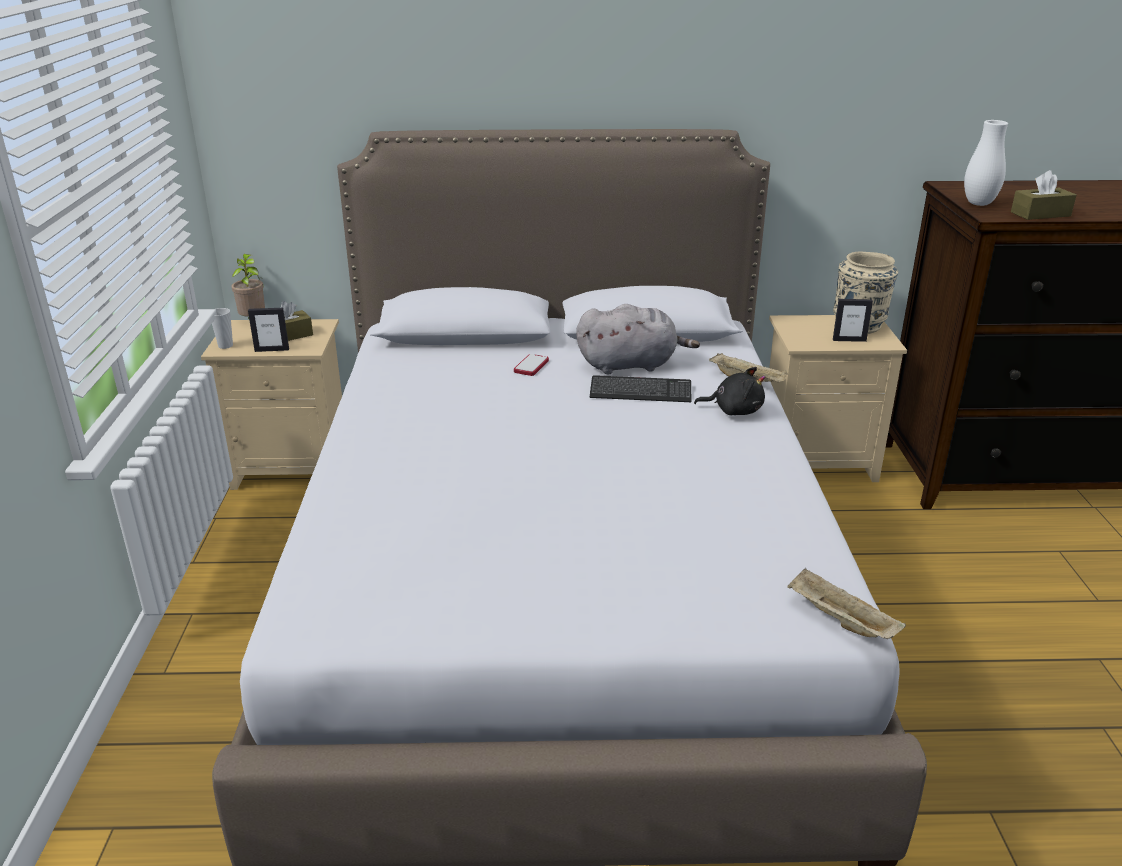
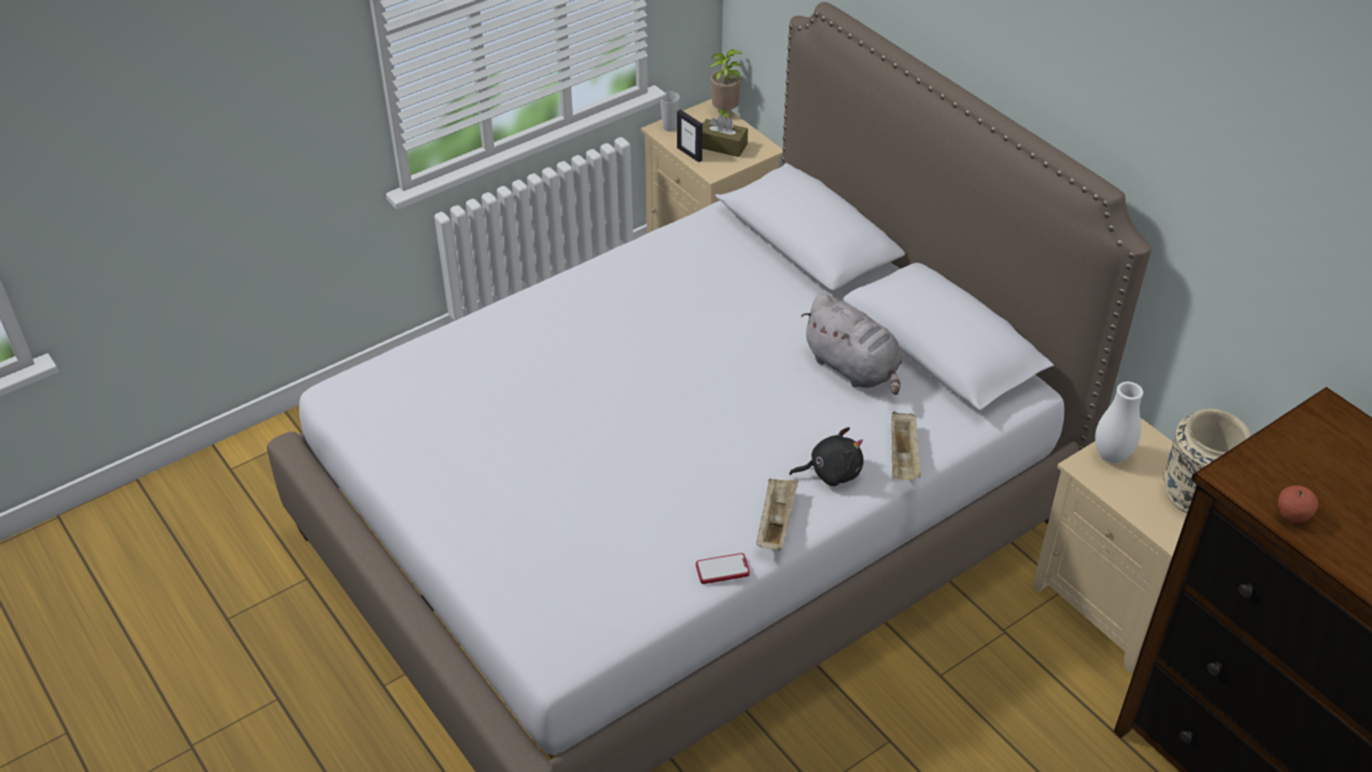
camera: 55 degrees right, 15 degrees up
phone [514,354,549,376] -> phone moved to [696,553,750,584]
keyboard [590,375,691,402] -> none
black plush toy [694,367,765,415] -> black plush toy turned 75 degrees counterclockwise [789,427,864,486]
beige tray [787,568,906,639] -> beige tray moved to [756,478,799,551]
picture frame [833,299,873,342] -> none
white vase [964,120,1008,206] -> white vase moved to [1095,382,1143,463]
brown tissue box [1011,170,1076,220] -> apple [1278,485,1318,523]

